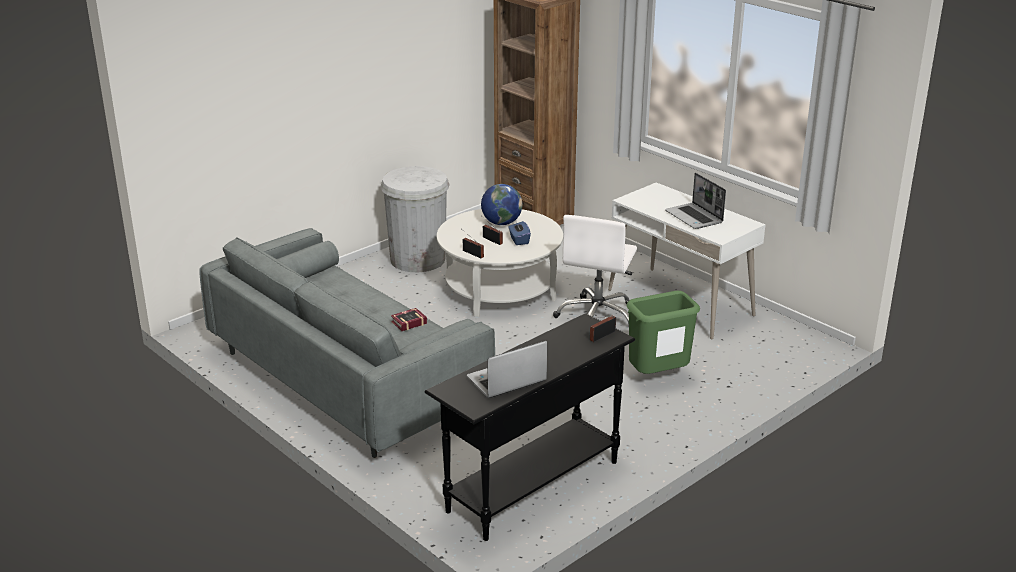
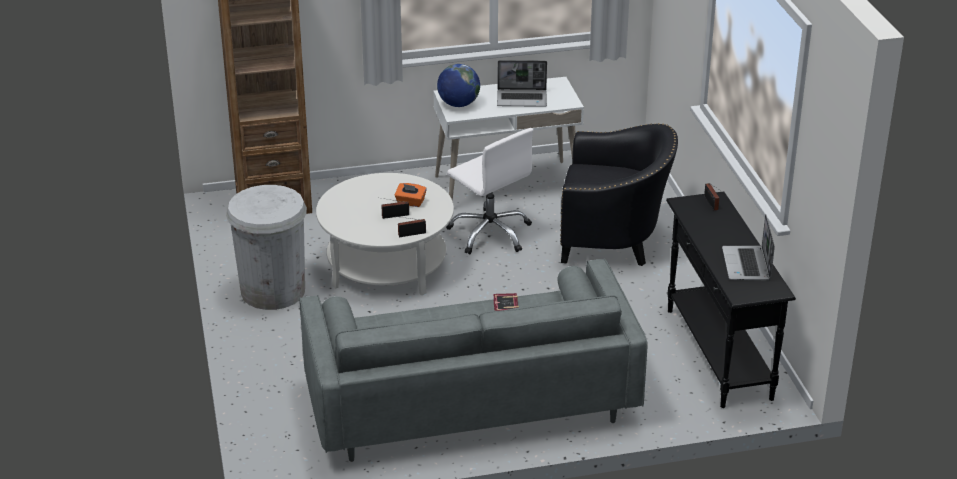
camera: 60 degrees left, 5 degrees up
globe [481,184,522,225] -> globe moved to [437,64,480,107]
blue tissue box [508,221,531,245] -> orange tissue box [395,183,427,207]
green trash can [627,291,700,374] -> black armchair [560,123,678,266]

